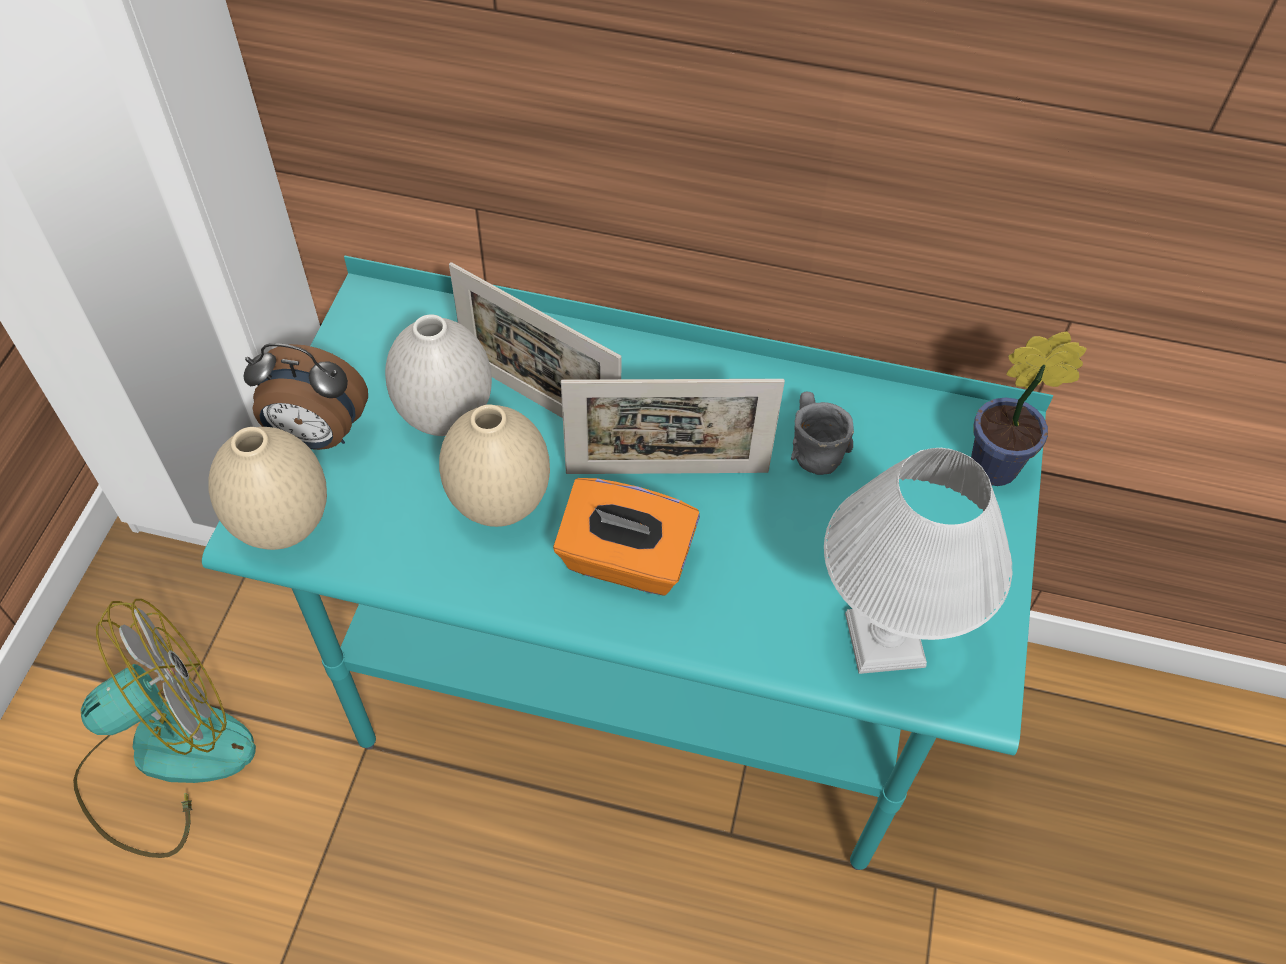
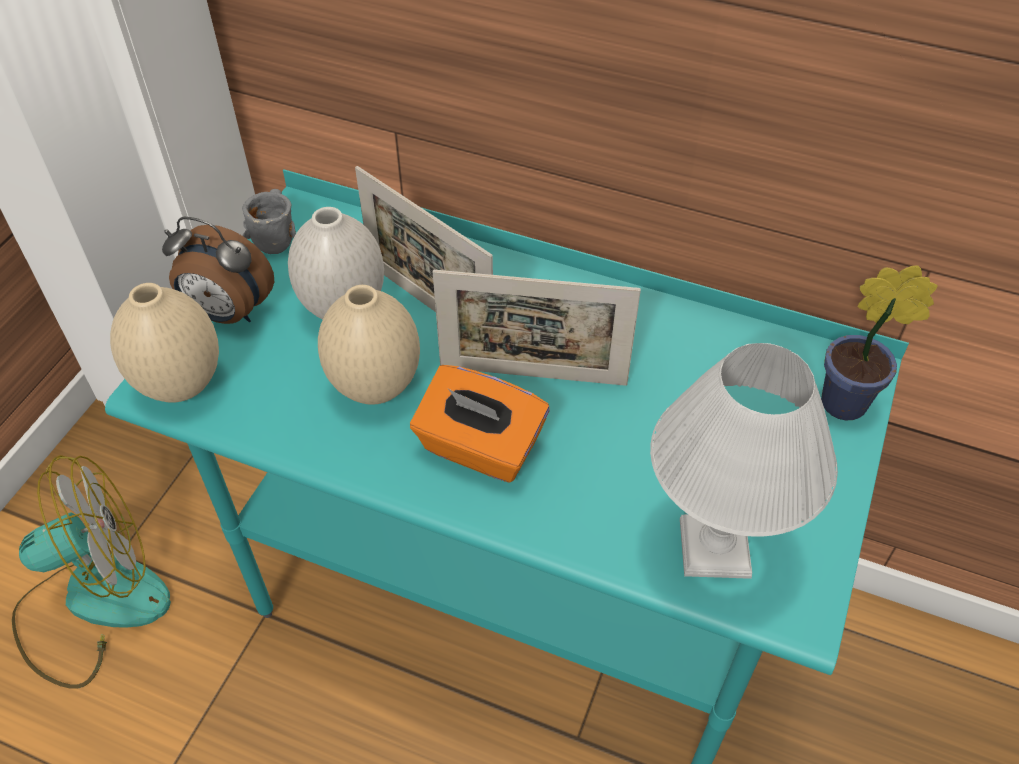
camera: 10 degrees right, 5 degrees down
grey mug [791,392,854,475] -> grey mug moved to [242,189,296,254]

